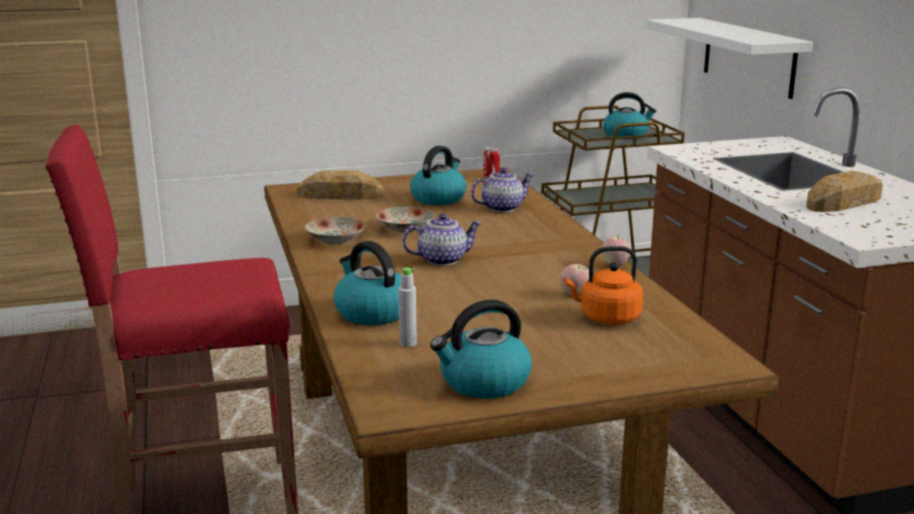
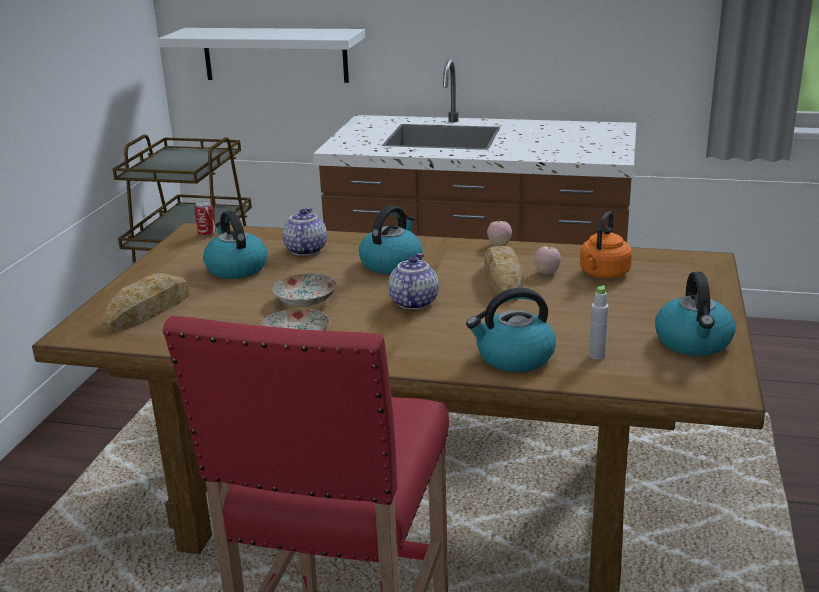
camera: 60 degrees left, 5 degrees up
kettle [603,92,656,139] -> kettle moved to [359,205,422,274]
bread [806,171,883,212] -> bread moved to [485,246,523,302]

